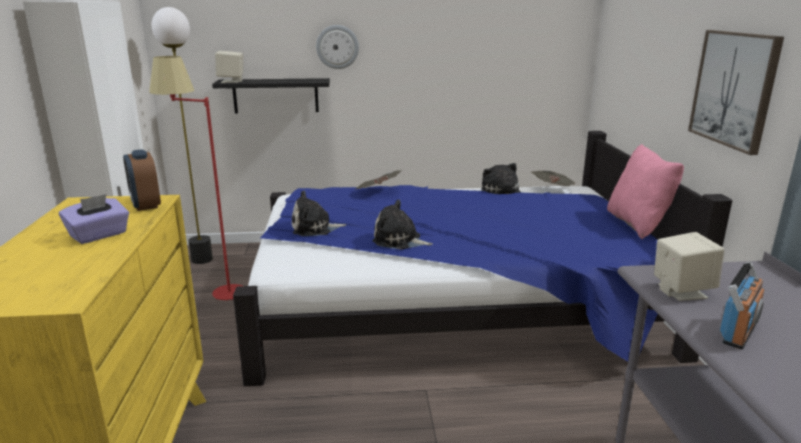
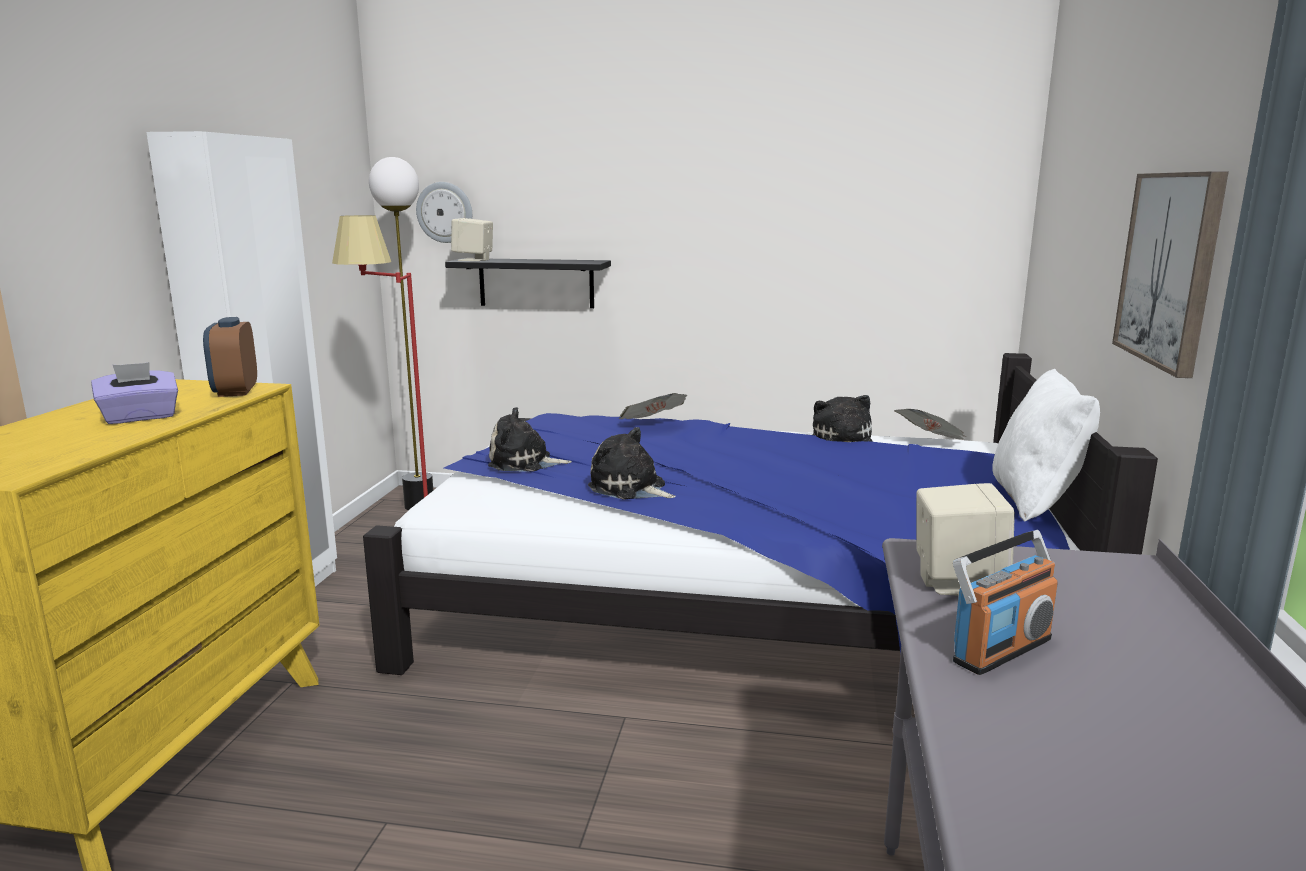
camera: 15 degrees right, 5 degrees down
wall clock [316,25,359,69] -> wall clock moved to [416,182,472,243]
pink pillow [607,144,684,239] -> white pillow [992,369,1100,522]

